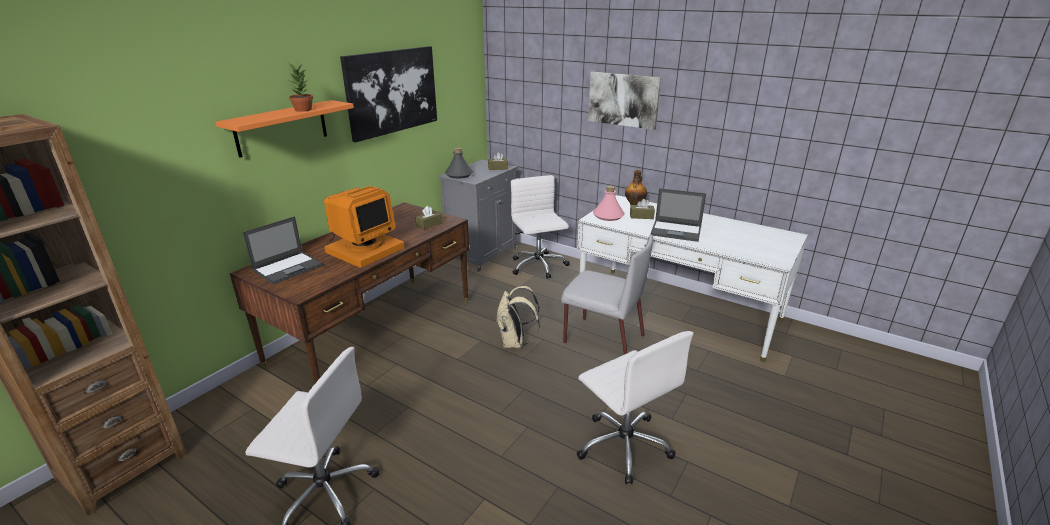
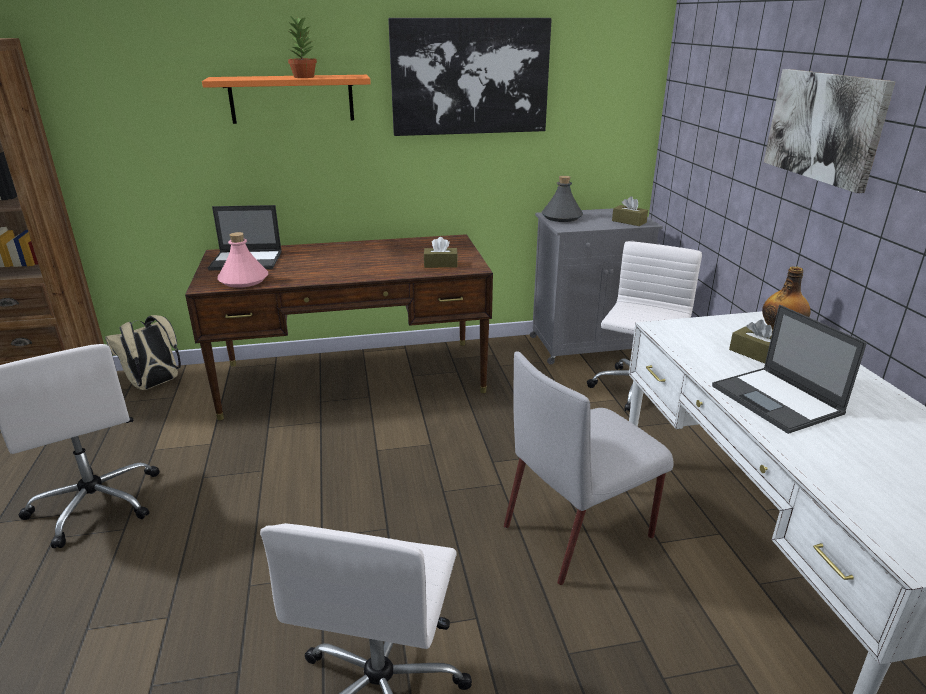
camera: 45 degrees right, 0 degrees up
monitor [324,186,404,268] -> none
beige backpack [497,286,540,348] -> beige backpack moved to [105,315,181,390]
grey chair [561,235,653,355] -> grey chair turned 75 degrees clockwise [504,352,674,585]
pink bottle [593,186,625,221] -> pink bottle moved to [217,232,268,288]

